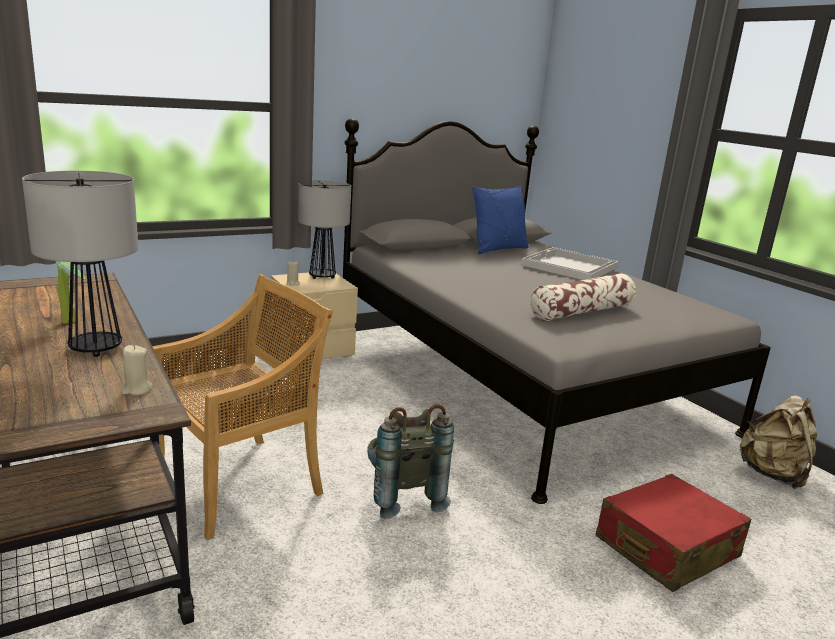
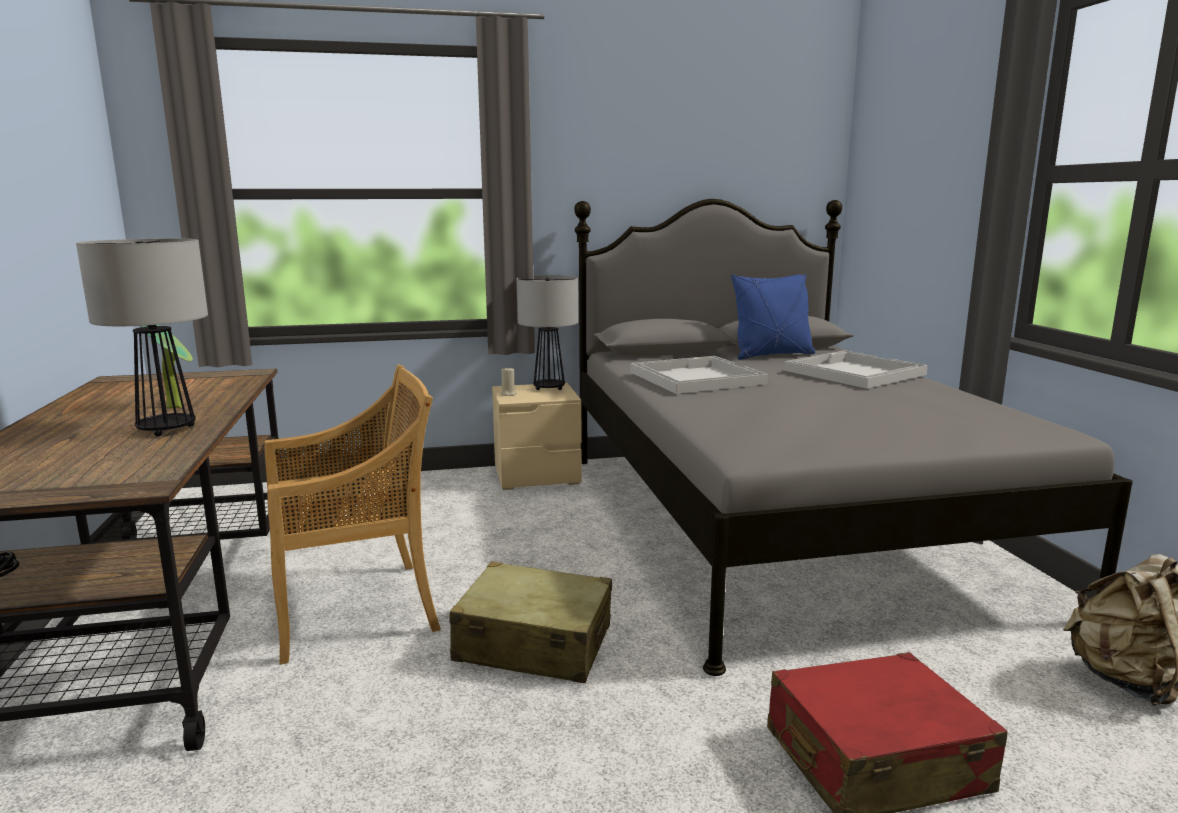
camera: 20 degrees right, 5 degrees down
beige candle [121,345,152,395] -> none
grey backpack [367,404,454,519] -> beige suitcase [450,561,612,683]
pillow [530,274,636,321] -> none
none -> white tray [630,356,768,394]

